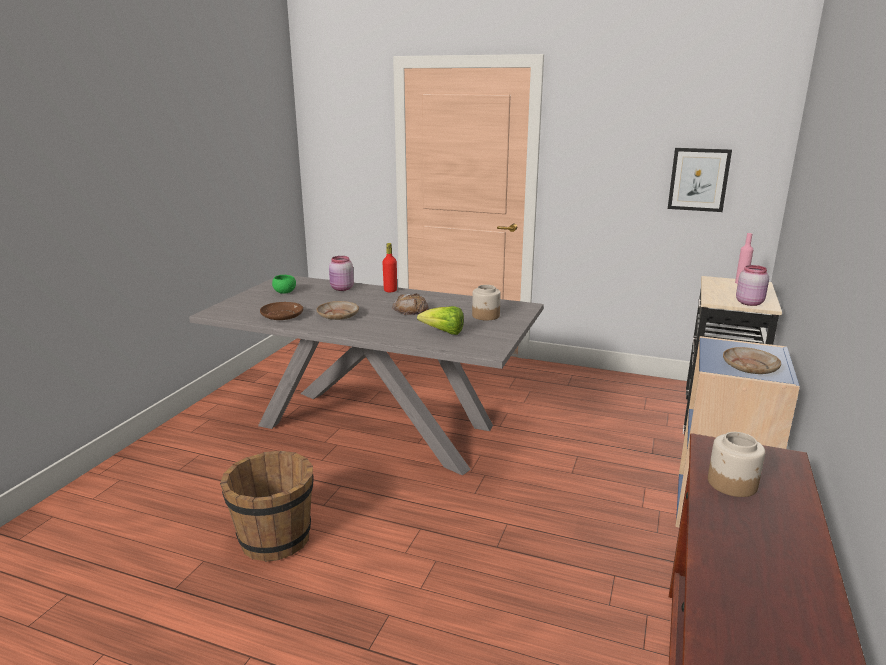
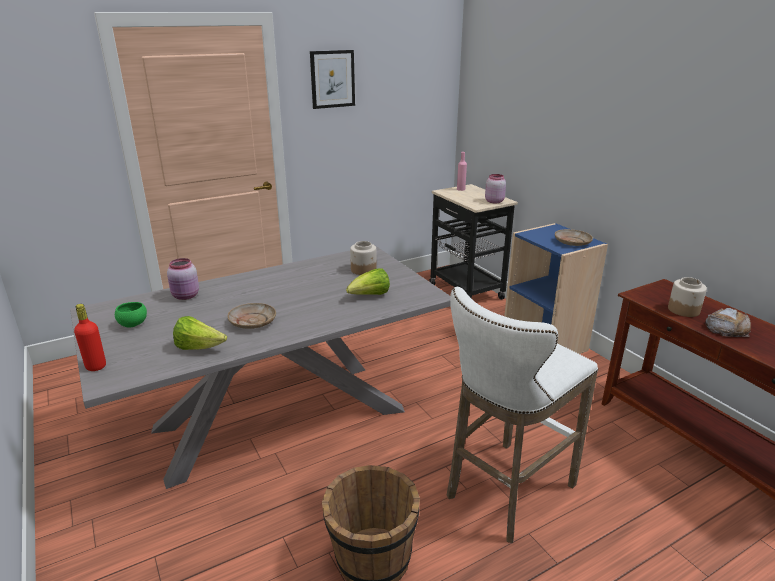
camera: 50 degrees left, 5 degrees up
brown plate [260,302,303,320] -> lettuce [173,316,227,350]
red bottle [382,243,397,292] -> red bottle moved to [74,304,106,371]
bread [392,293,429,315] -> bread moved to [706,308,751,337]
picture [668,148,732,212] -> picture moved to [310,50,355,109]
none -> white stool [447,287,598,543]

